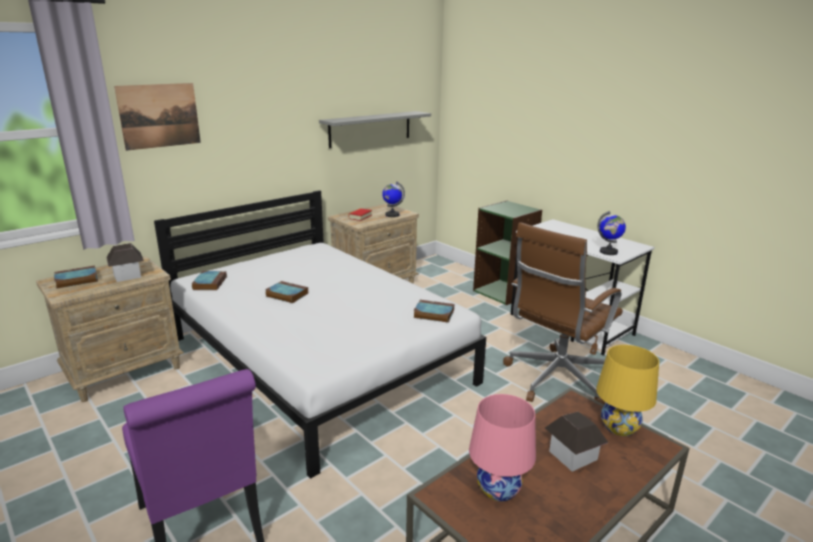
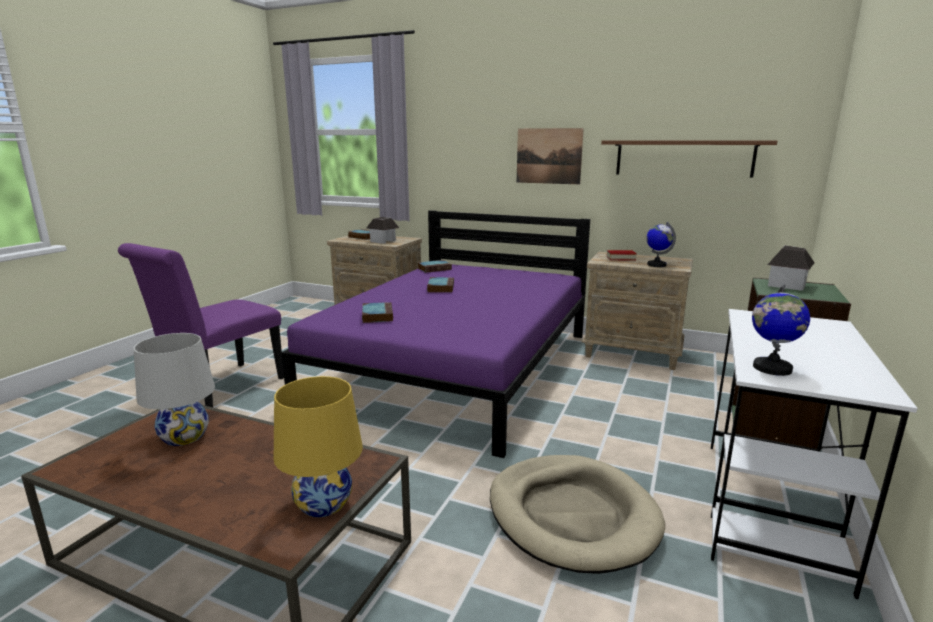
camera: 65 degrees right, 5 degrees down
picture [114,83,201,151] -> picture moved to [517,128,584,184]
white bed [154,190,486,479] -> purple bed [281,210,590,458]
grey shelf [319,111,431,148] -> brown shelf [601,140,777,178]
book [413,300,454,323] -> book moved to [362,302,393,323]
pink table lamp [469,394,536,502] -> white table lamp [133,333,215,446]
brown office chair [503,222,623,404] -> beige dog bed [490,455,665,574]
toy house [545,412,609,472] -> toy house moved to [768,245,814,291]

